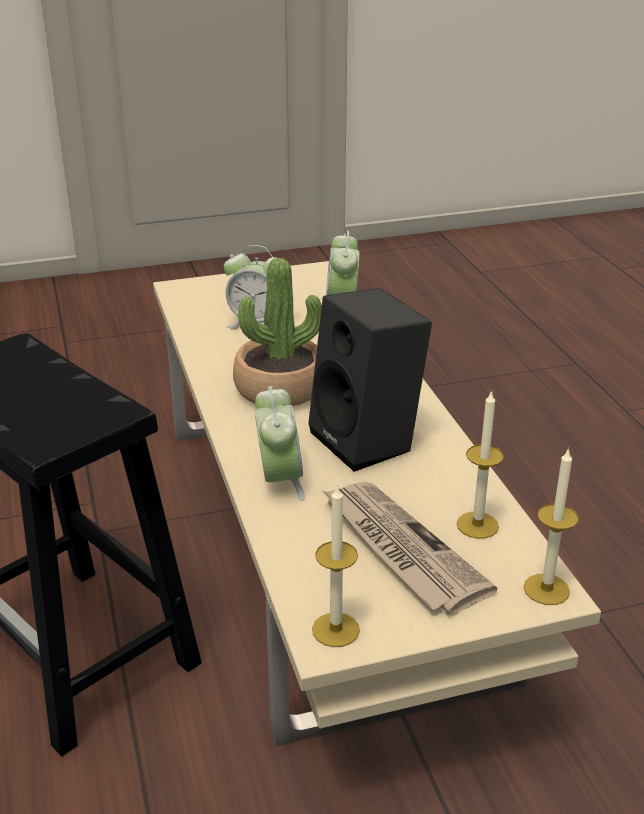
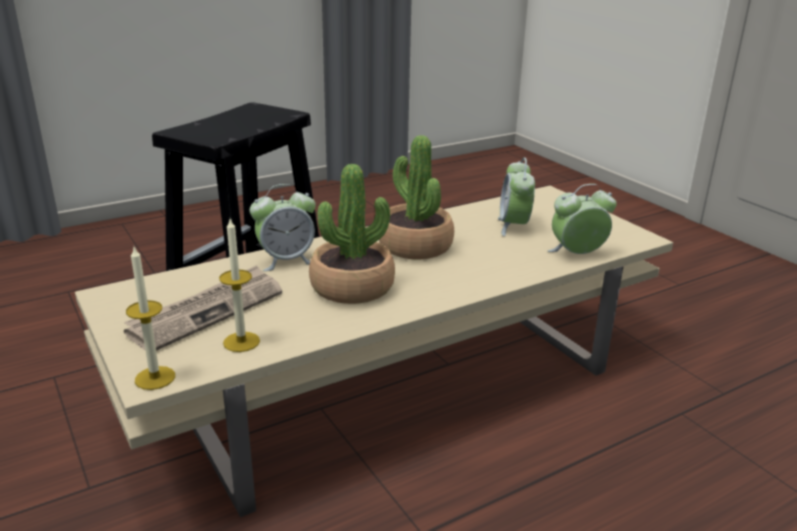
camera: 75 degrees right, 5 degrees down
black speaker [308,288,432,472] -> potted plant [309,164,395,304]
candle [312,484,360,647] -> none

